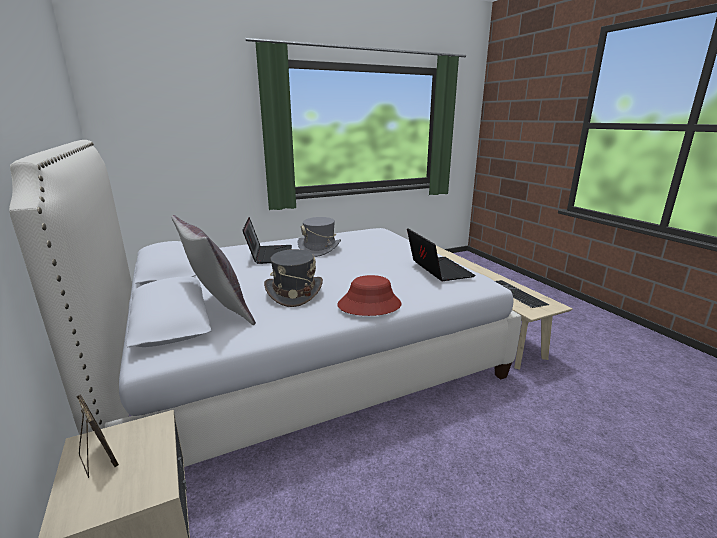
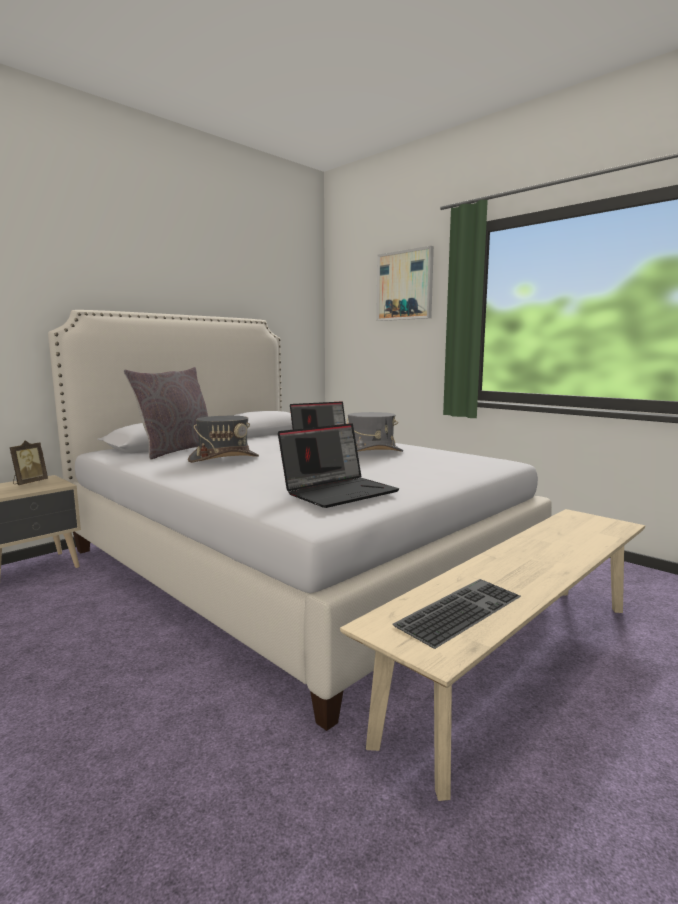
camera: 70 degrees right, 10 degrees down
red hat [338,275,402,316] -> none
none -> picture [376,246,434,321]

